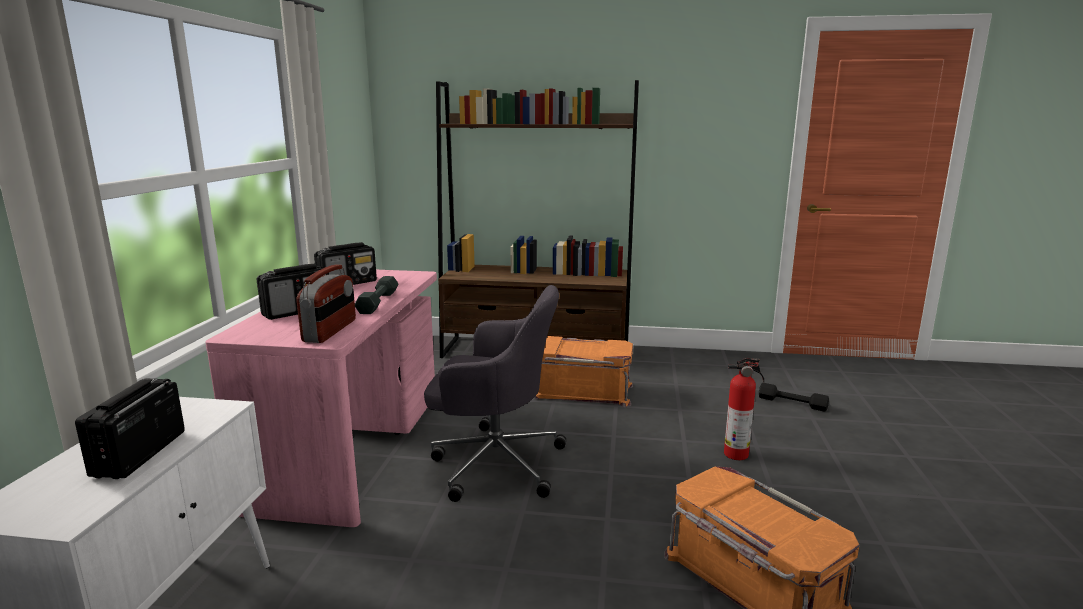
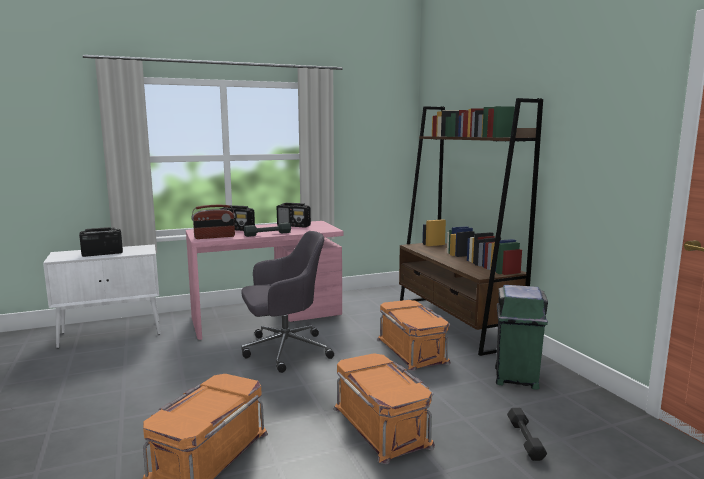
camera: 60 degrees right, 5 degrees down
grey office chair [424,285,566,502] -> grey office chair turned 90 degrees counterclockwise [241,231,334,373]
fire extinguisher [724,358,764,460] -> orange storage box [333,353,435,464]
none -> green trash can [495,285,548,390]

